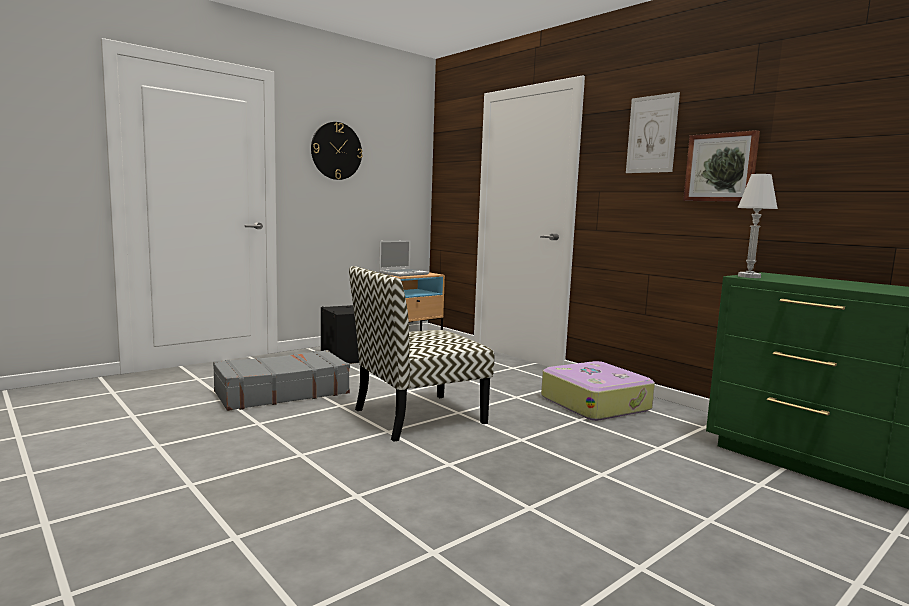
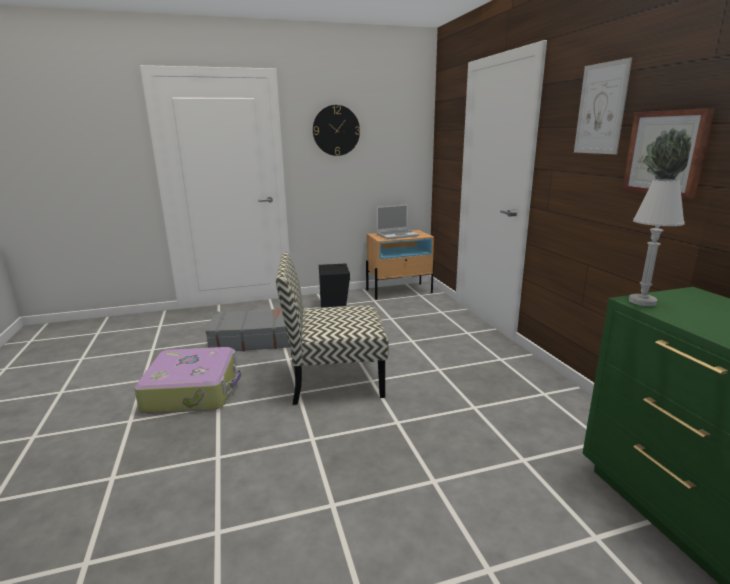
camera: 25 degrees right, 10 degrees up
suitcase [541,361,655,421] -> suitcase moved to [134,347,241,414]

